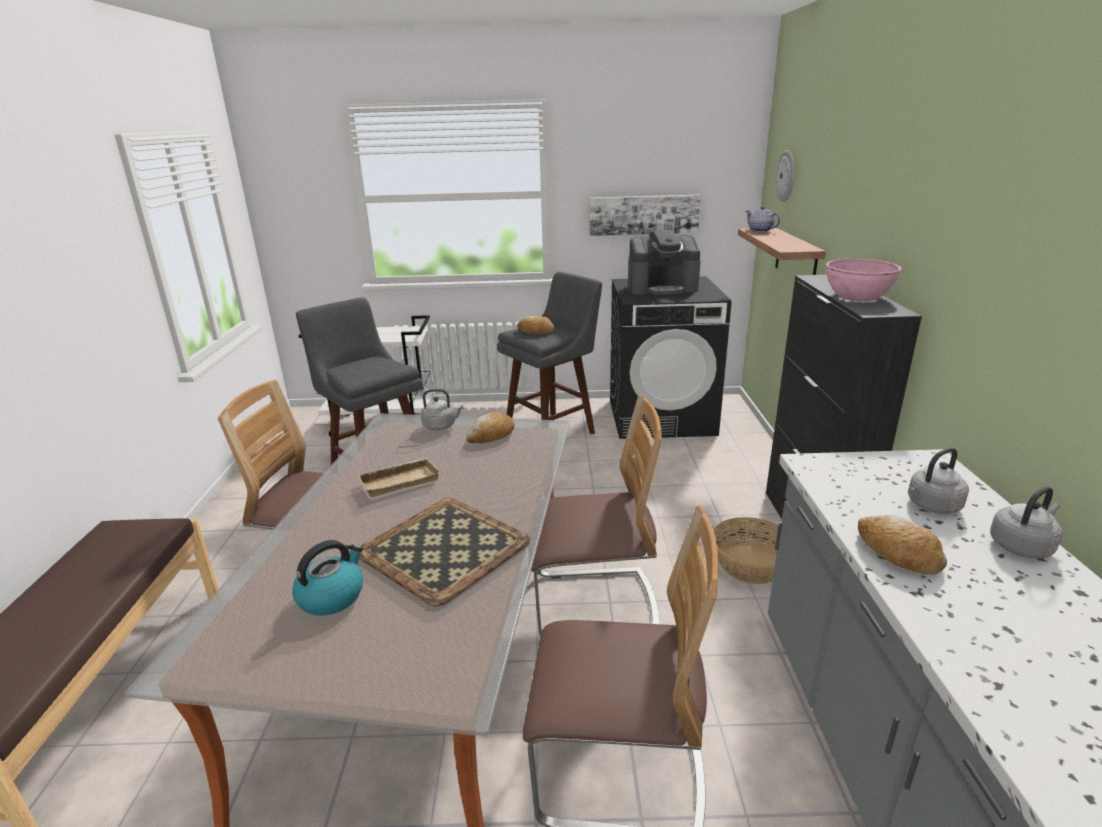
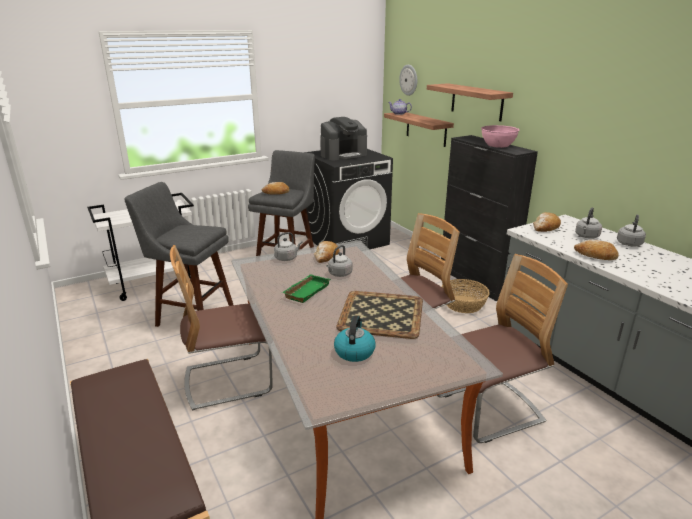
camera: 30 degrees left, 0 degrees up
beige tray [356,457,440,497] -> green tray [282,274,331,303]
picture [590,195,701,236] -> none
none -> grey kettle [326,245,352,277]
none -> shelf [427,83,513,121]
none -> bread [533,212,561,232]

